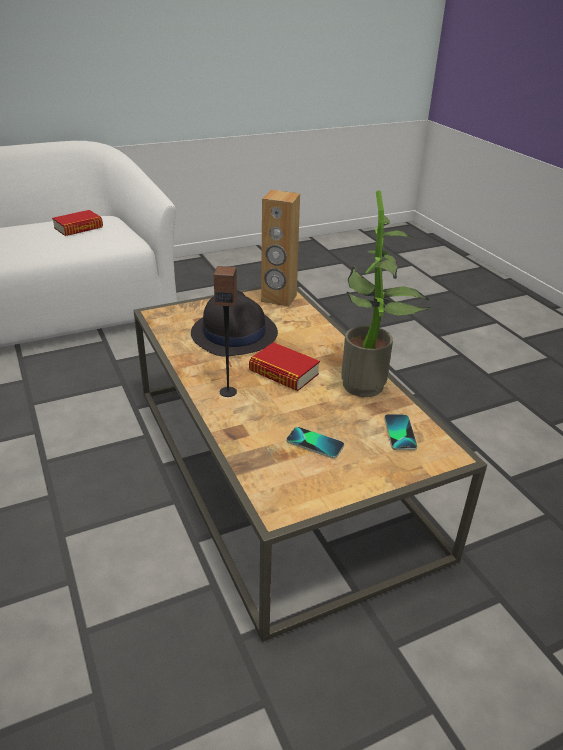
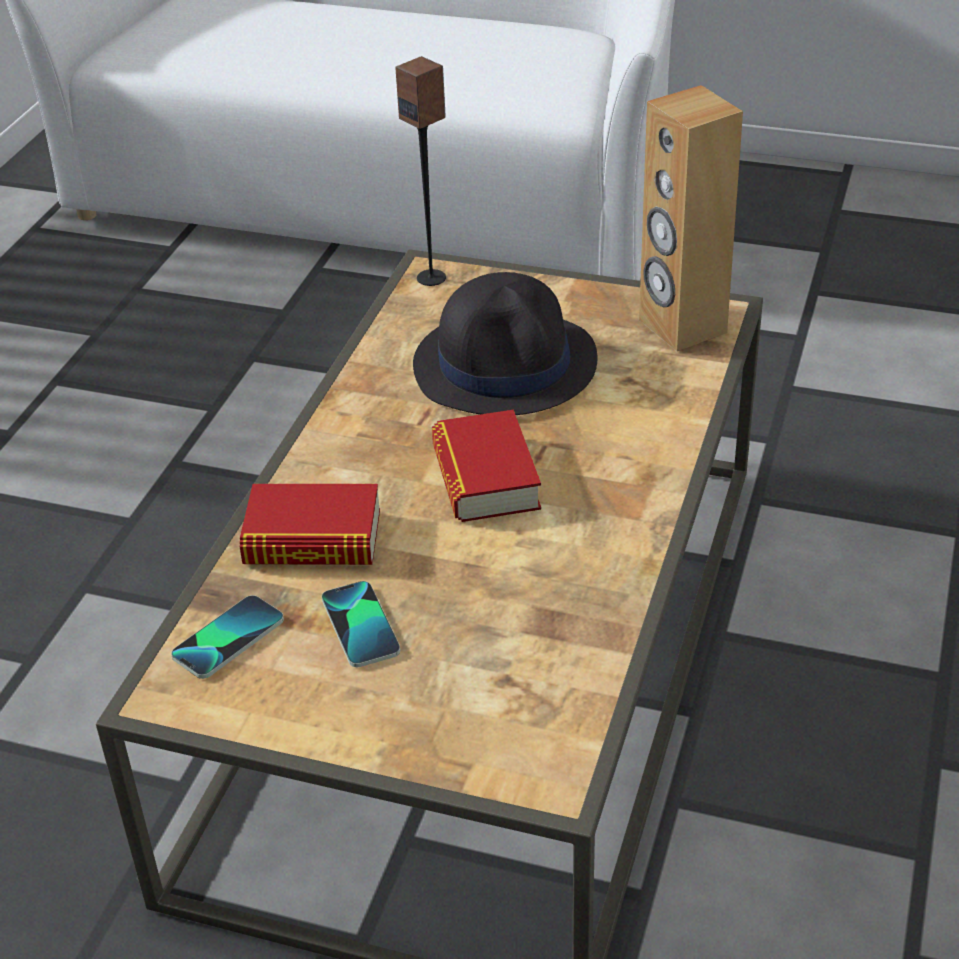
camera: 45 degrees right, 5 degrees up
book [52,210,103,236] -> book moved to [240,484,380,565]
speaker [214,266,237,397] -> speaker moved to [395,56,446,286]
potted plant [341,190,432,397] -> none
phone [384,414,417,450] -> phone moved to [171,595,284,679]

